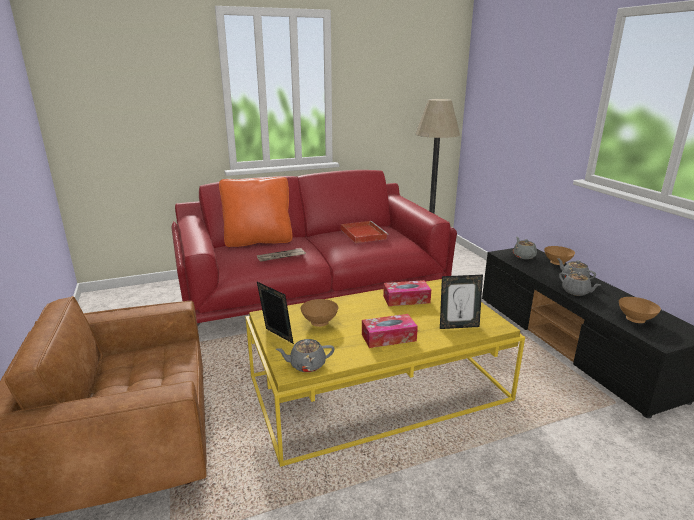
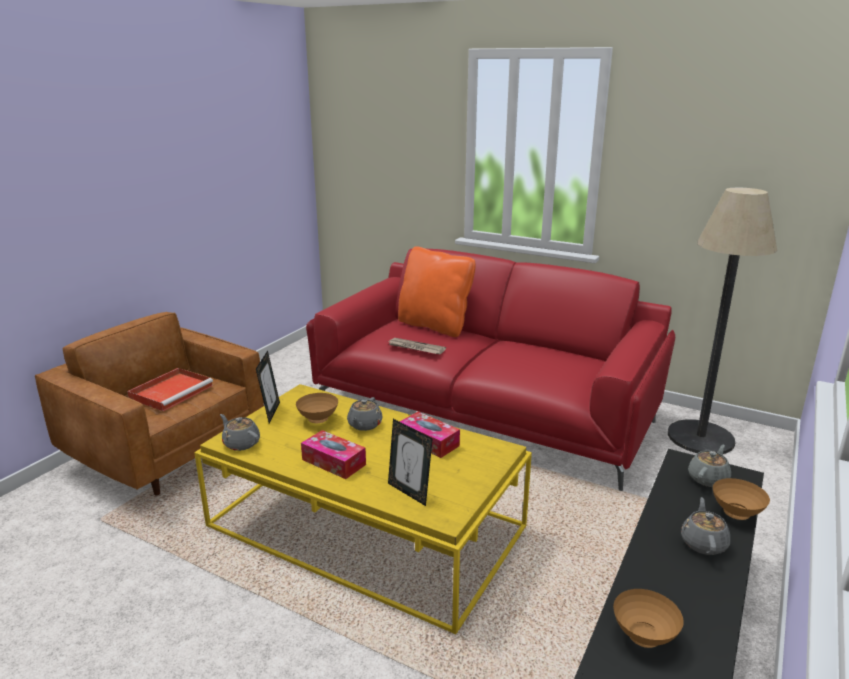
camera: 50 degrees right, 0 degrees up
red tray [341,221,389,243] -> red tray moved to [127,368,213,411]
grey teapot [559,272,600,296] -> grey teapot moved to [347,397,383,431]

